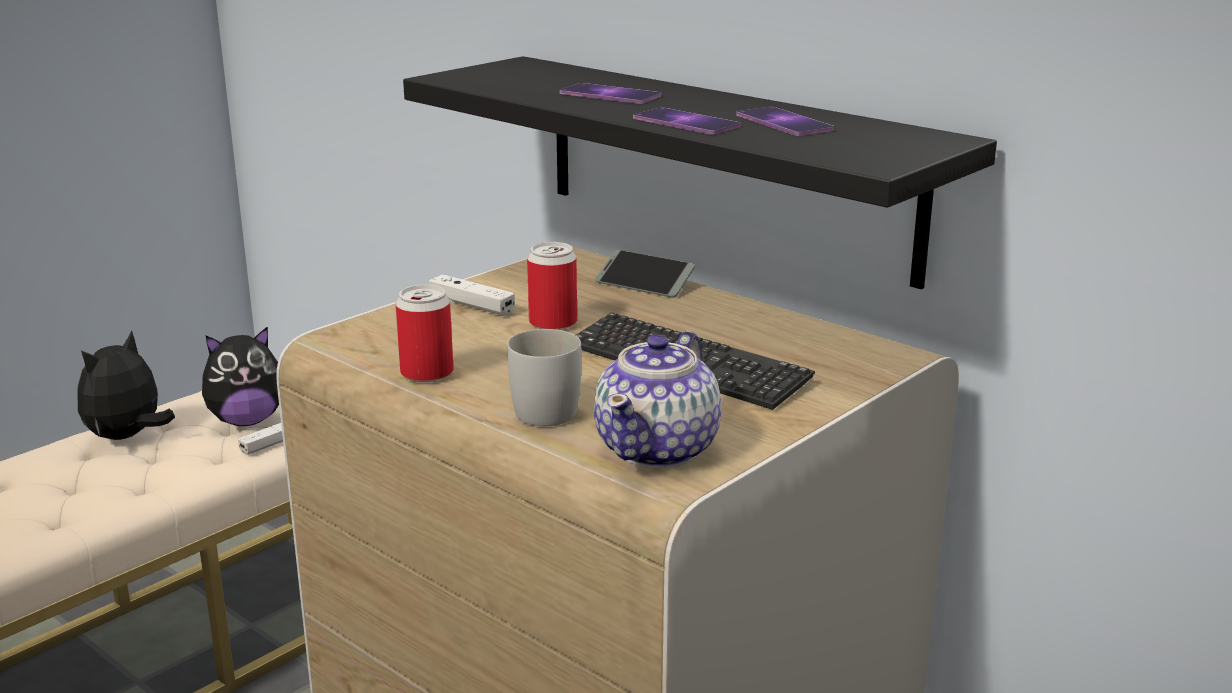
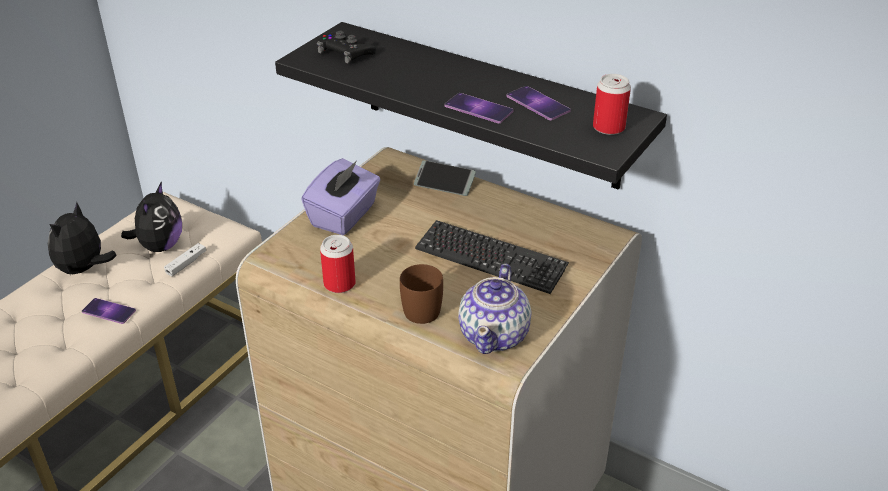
camera: 10 degrees left, 15 degrees up
plush toy [202,326,279,426] -> plush toy turned 45 degrees counterclockwise [121,181,182,252]
white game controller [429,274,515,316] -> purple tissue box [301,158,381,235]
white mug [507,329,582,426] -> brown mug [400,264,443,324]
can [527,242,577,330] -> can moved to [593,74,631,135]
phone [560,83,661,104] -> phone moved to [82,298,136,324]
none -> black game controller [317,31,376,64]

